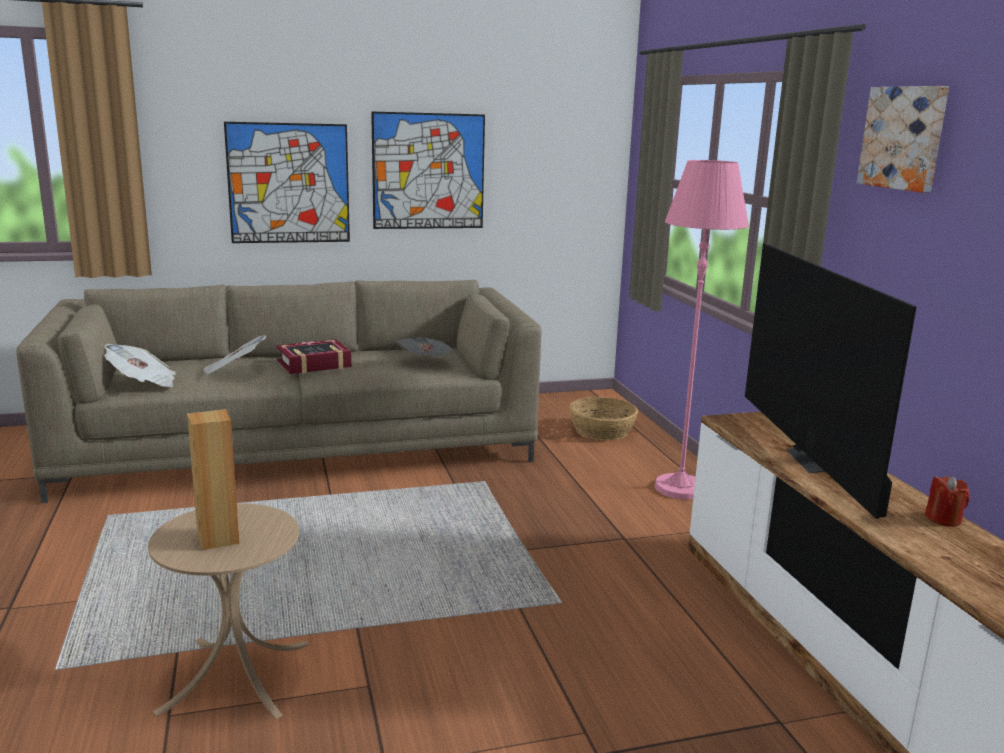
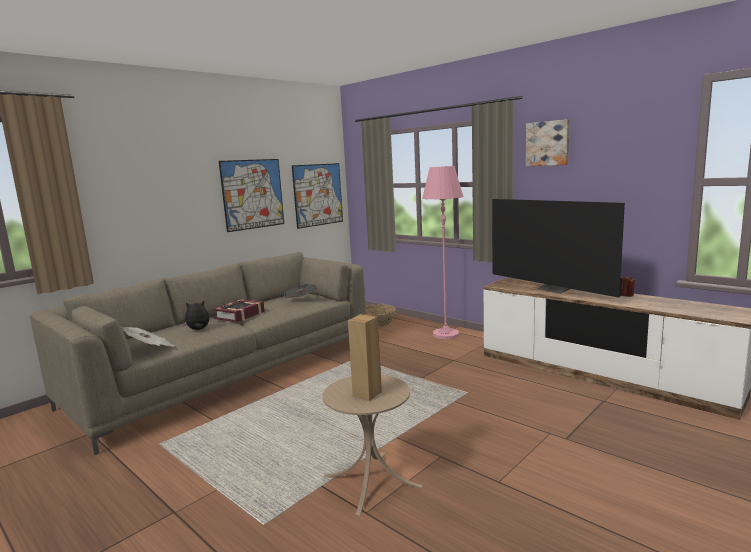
camera: 30 degrees left, 5 degrees down
newspaper [203,335,266,375] -> plush toy [183,301,209,330]
picture [224,122,350,243] -> picture moved to [292,163,343,229]

